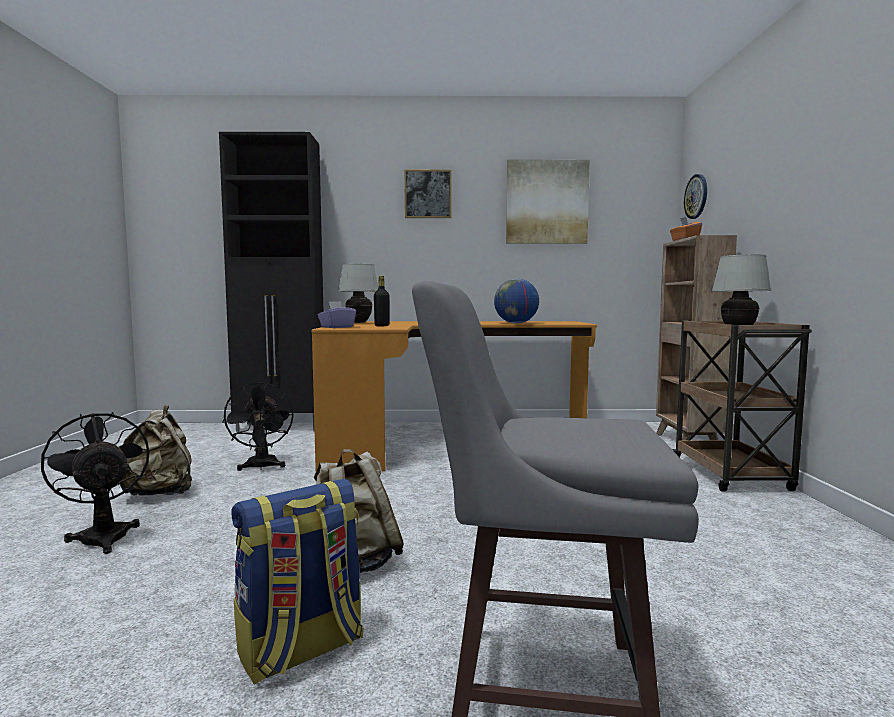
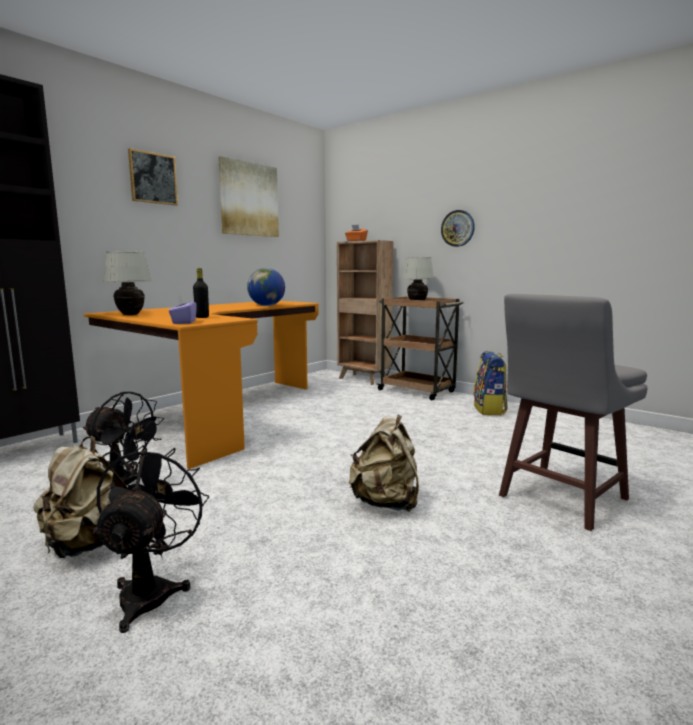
camera: 50 degrees left, 5 degrees up
black fan [41,412,149,554] -> black fan turned 90 degrees clockwise [93,445,210,633]
backpack [231,479,363,684] -> backpack moved to [473,351,508,415]
wall clock [684,174,707,219] -> wall clock moved to [441,210,475,247]

